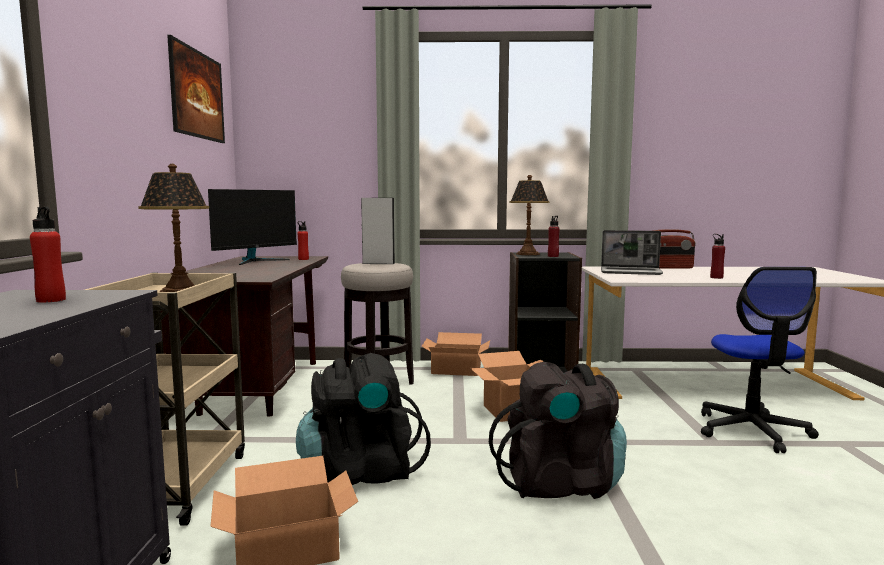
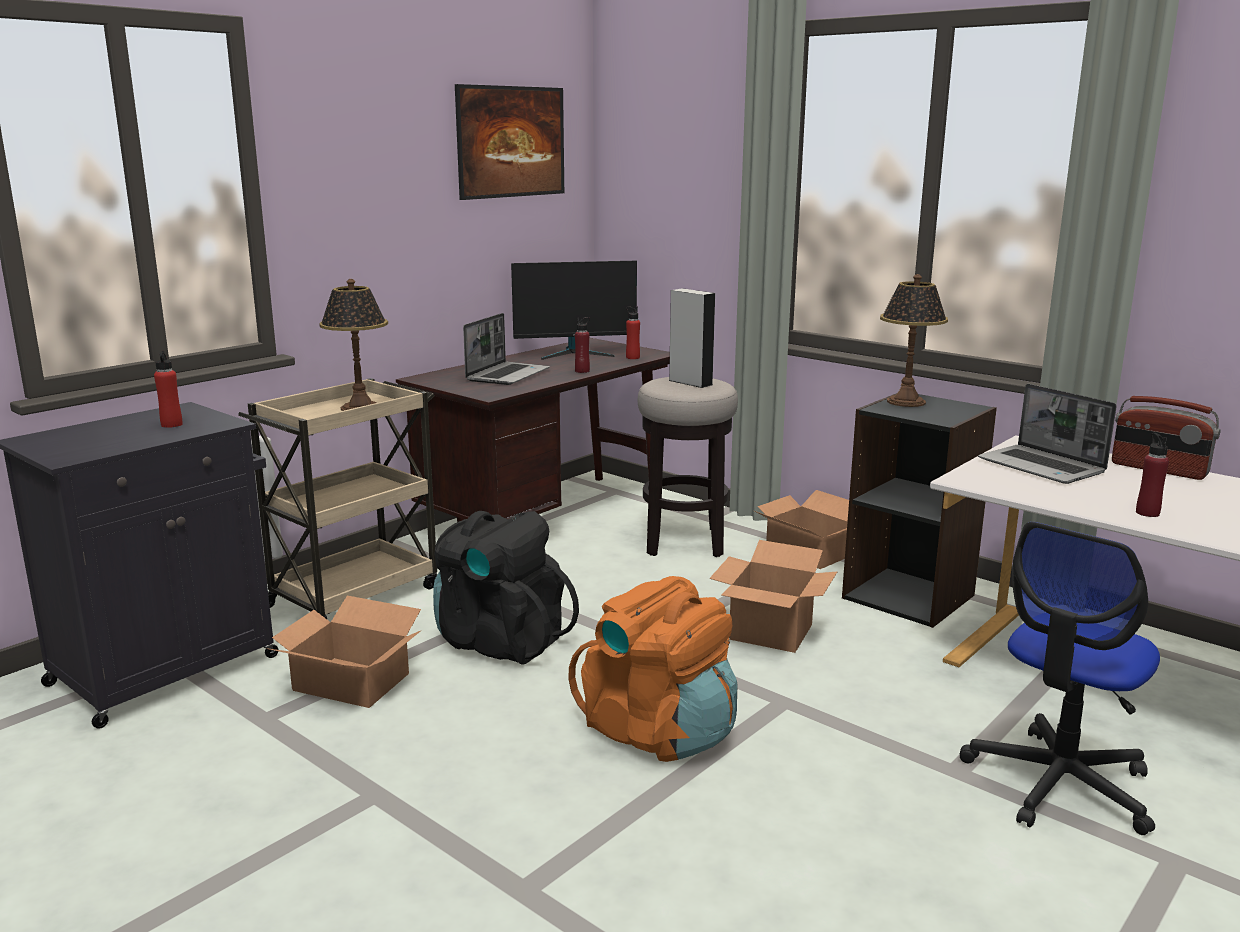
camera: 40 degrees right, 10 degrees up
black backpack [489,362,627,499] -> orange backpack [568,576,738,762]
red bottle [548,216,560,257] -> red bottle moved to [575,317,590,373]
none -> laptop [463,313,550,385]

